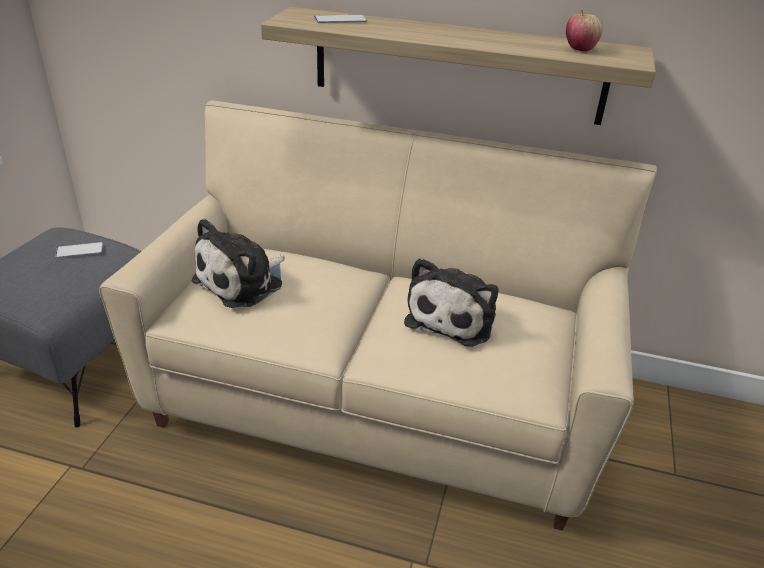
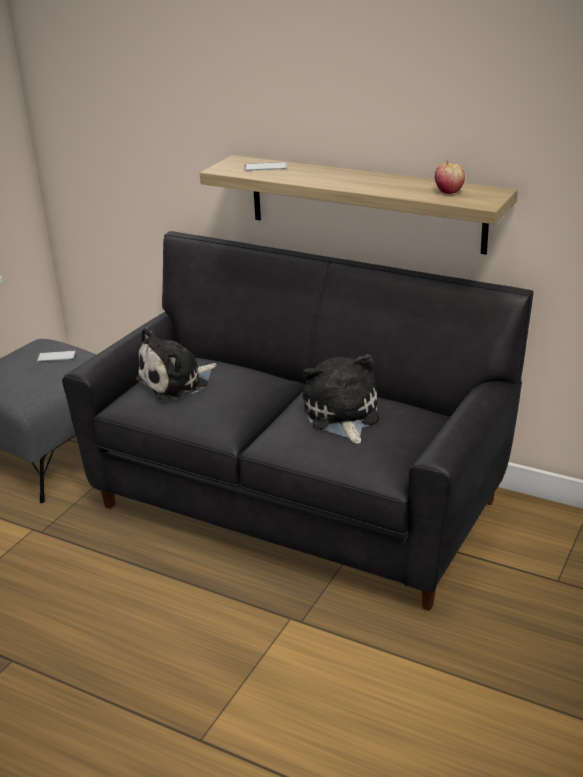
camera: 15 degrees right, 5 degrees down
beige sofa [99,100,657,530] -> black sofa [62,231,534,611]
plush toy [404,258,498,347] -> plush toy turned 135 degrees clockwise [302,354,379,444]

